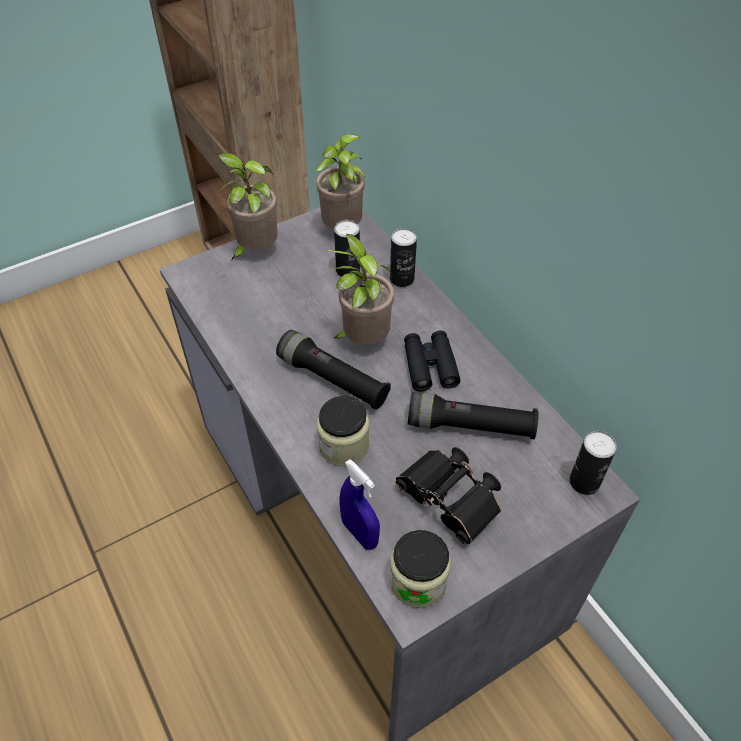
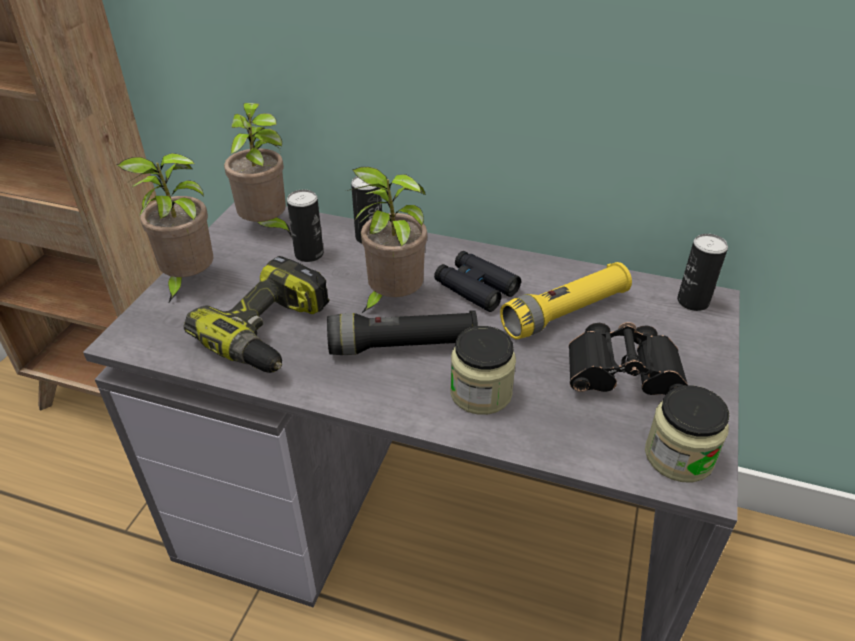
camera: 40 degrees left, 10 degrees down
blue spray bottle [340,459,380,550] -> none
black flashlight [408,392,538,439] -> yellow flashlight [500,262,632,339]
none -> power drill [183,256,329,373]

